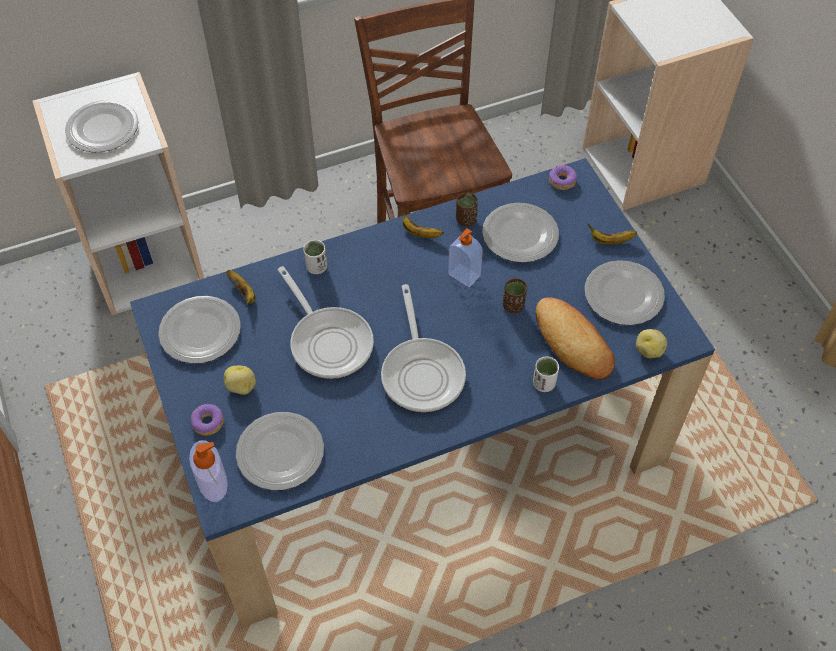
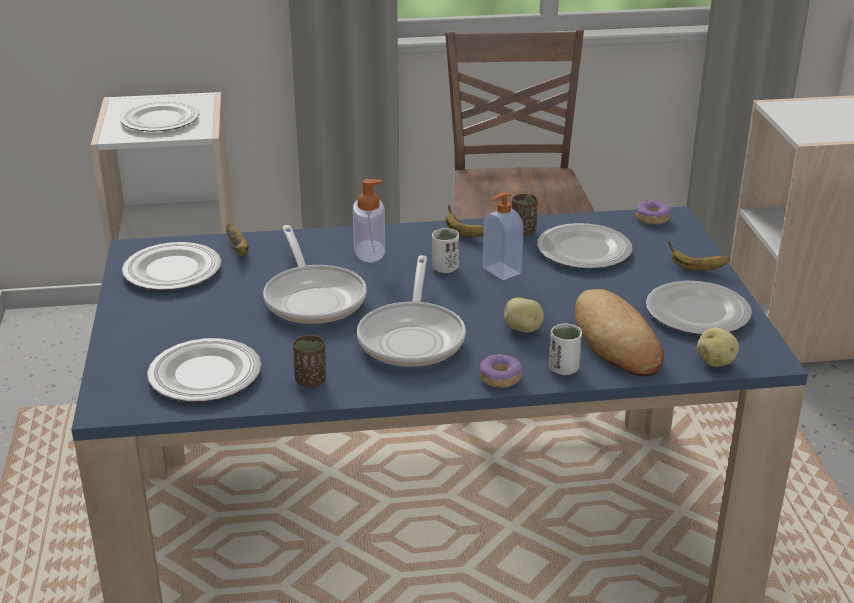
camera: 15 degrees right, 25 degrees down
soap dispenser [189,440,228,502] -> soap dispenser moved to [353,179,385,263]
donut [191,404,224,436] -> donut moved to [480,354,522,388]
potato [224,366,256,395] -> potato moved to [504,297,544,332]
white cup [303,240,327,274] -> white cup moved to [432,228,459,273]
brown cup [503,278,527,313] -> brown cup moved to [293,335,326,388]

